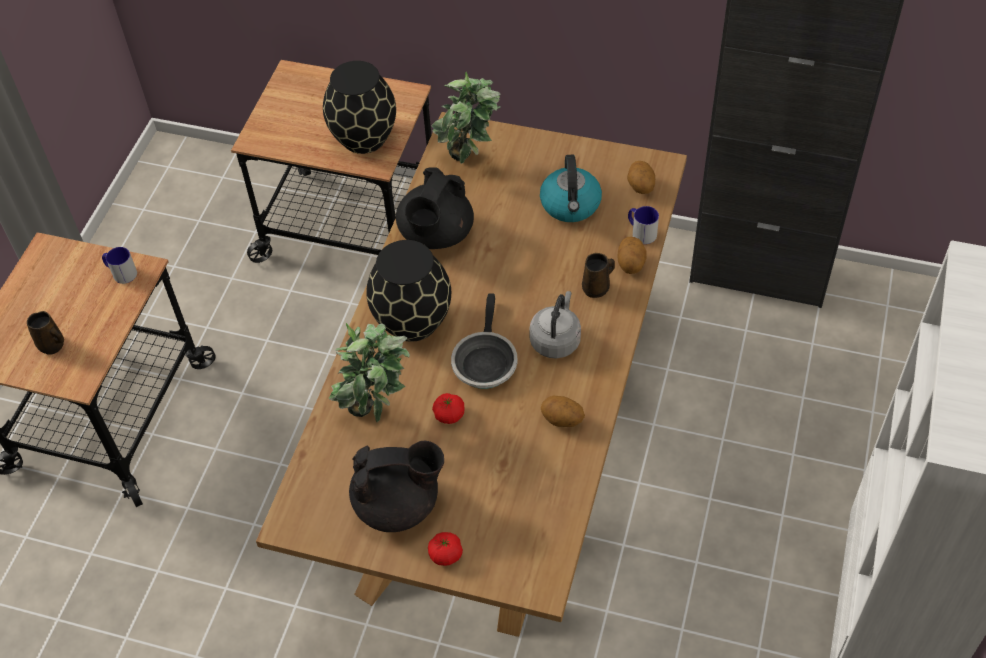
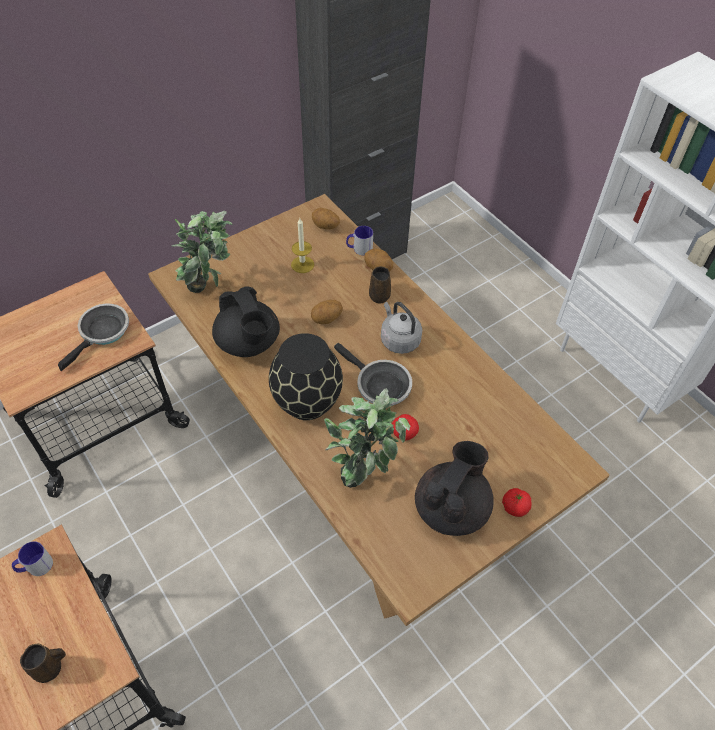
camera: 55 degrees left, 0 degrees up
black vase [323,61,396,154] -> frying pan [58,304,129,371]
kettle [540,155,602,222] -> candle [291,218,314,273]
potato [541,396,585,427] -> potato moved to [311,300,343,324]

